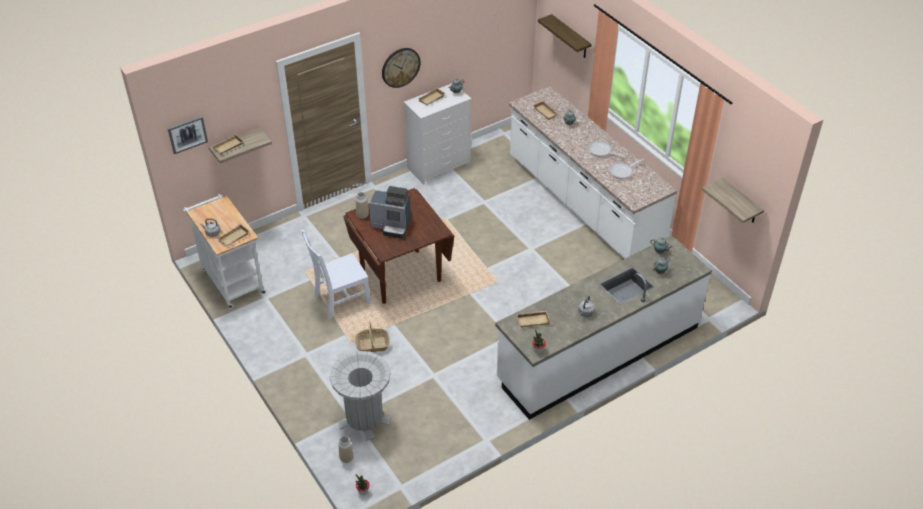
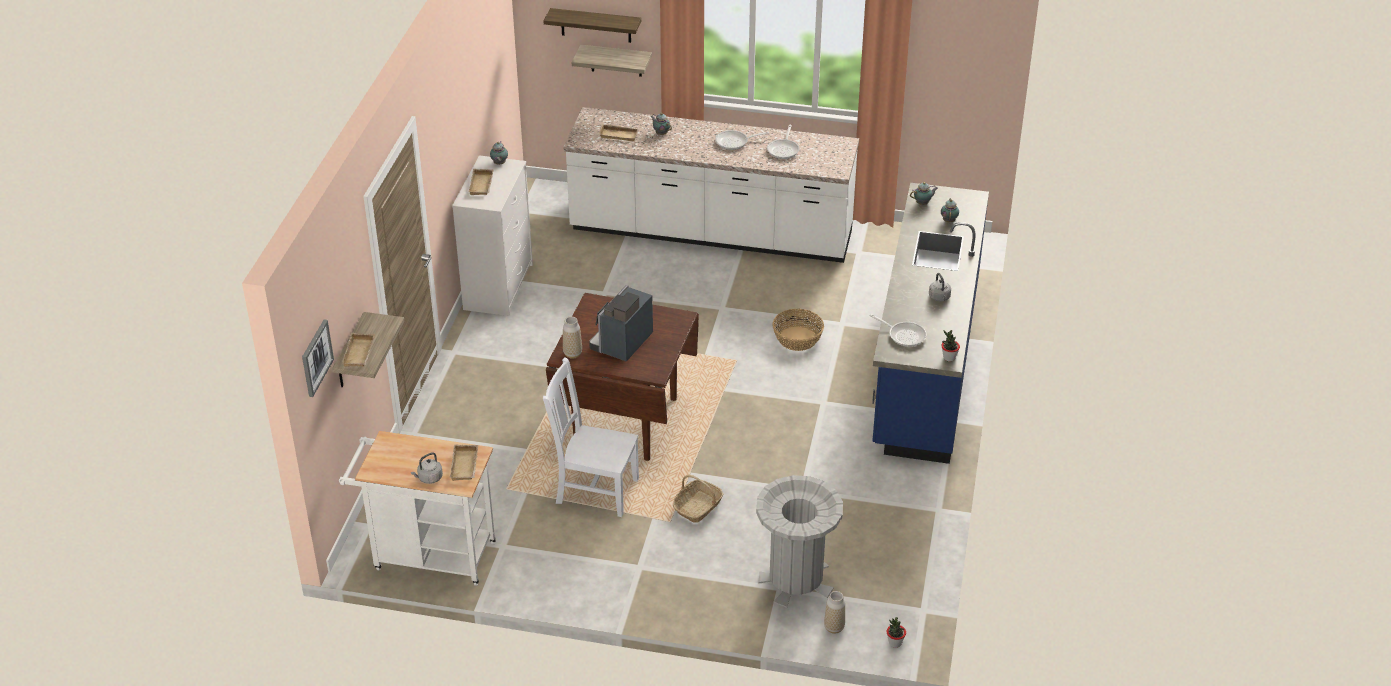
camera: 45 degrees left, 5 degrees down
white chair [301,230,370,320] -> white chair turned 90 degrees clockwise [543,357,639,517]
coffee machine [369,186,411,238] -> coffee machine turned 150 degrees clockwise [589,285,653,362]
wall clock [382,48,421,88] -> none
white counter [495,235,712,420] -> blue counter [872,183,989,464]
beige tray [516,311,550,328] -> frying pan [869,314,927,347]
shelf [702,178,764,223] -> shelf moved to [572,45,652,77]
none -> basket [772,309,824,351]

